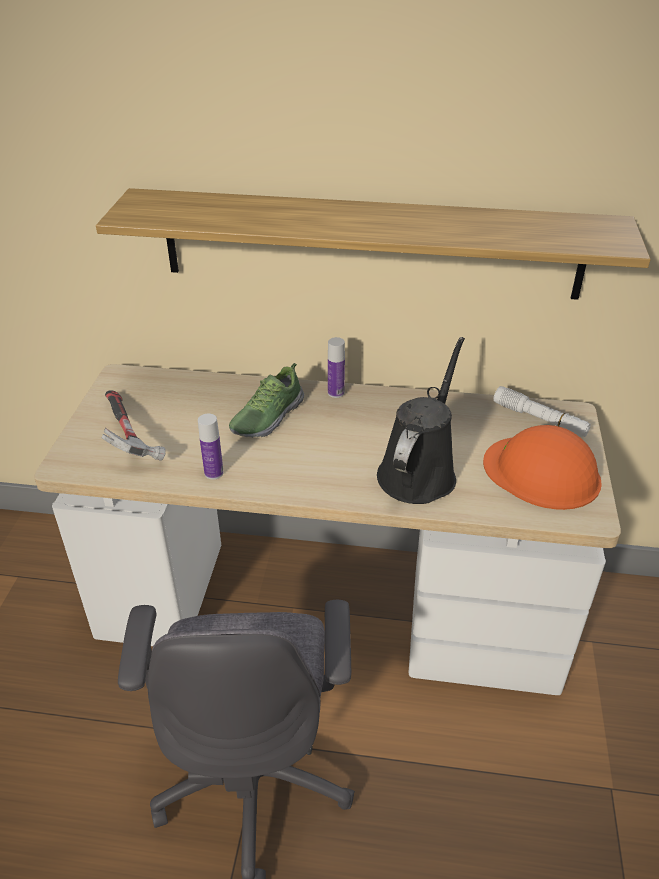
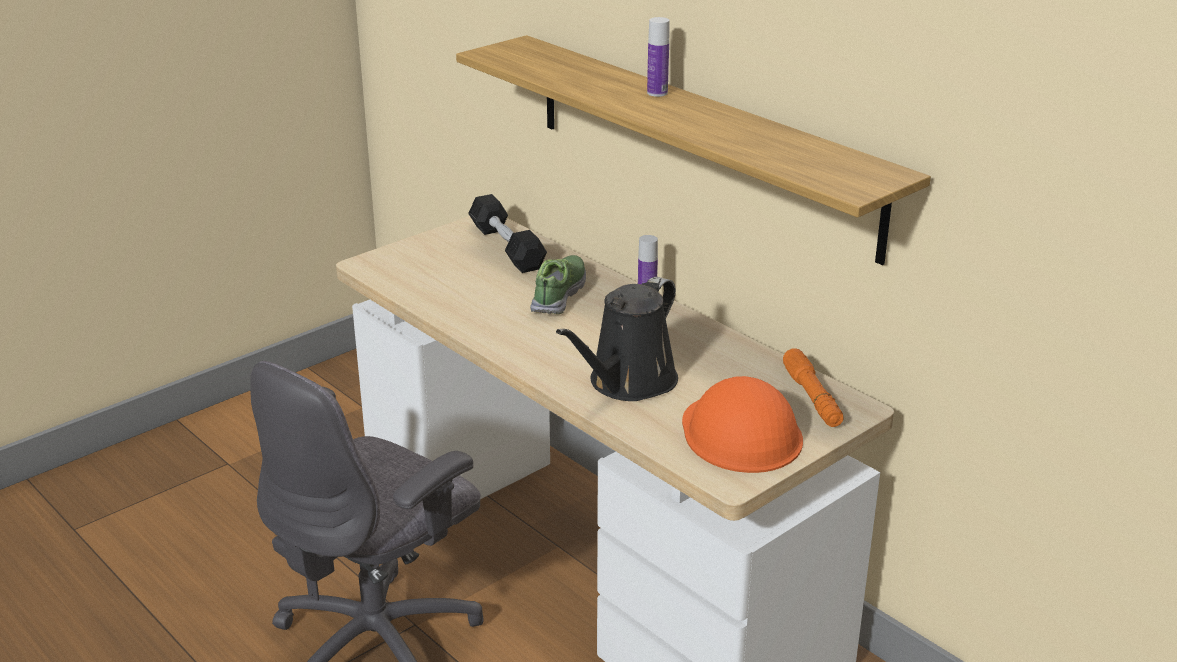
camera: 40 degrees right, 10 degrees down
hammer [102,390,166,461] -> none
bottle [198,414,224,480] -> bottle moved to [647,17,669,97]
shoe [229,363,304,438] -> shoe turned 120 degrees clockwise [530,255,586,314]
black watering can [377,337,465,504] -> black watering can turned 150 degrees clockwise [556,277,678,401]
white flashlight [493,386,591,437] -> orange flashlight [783,348,844,427]
none -> black dumbbell [468,194,547,273]

